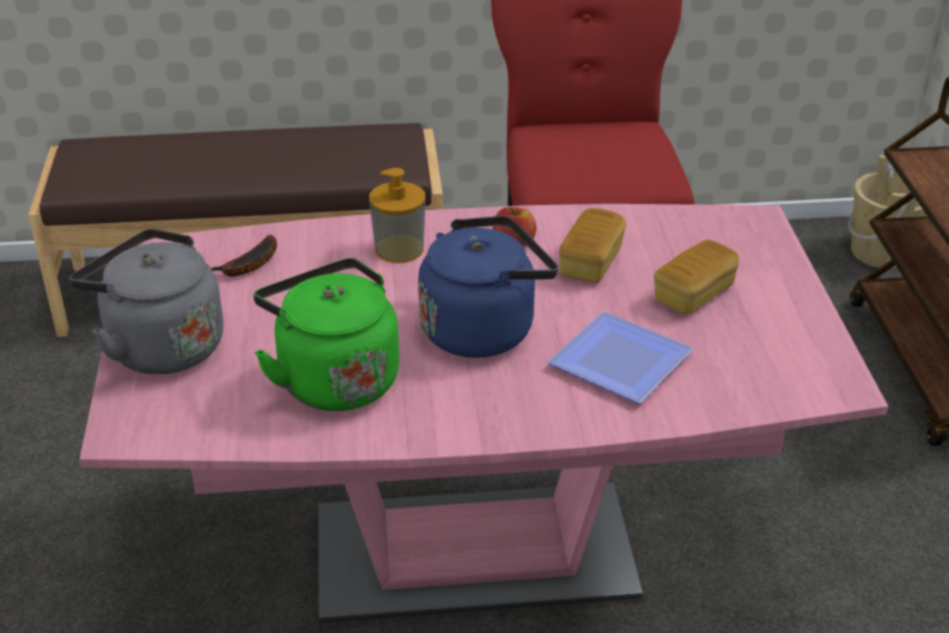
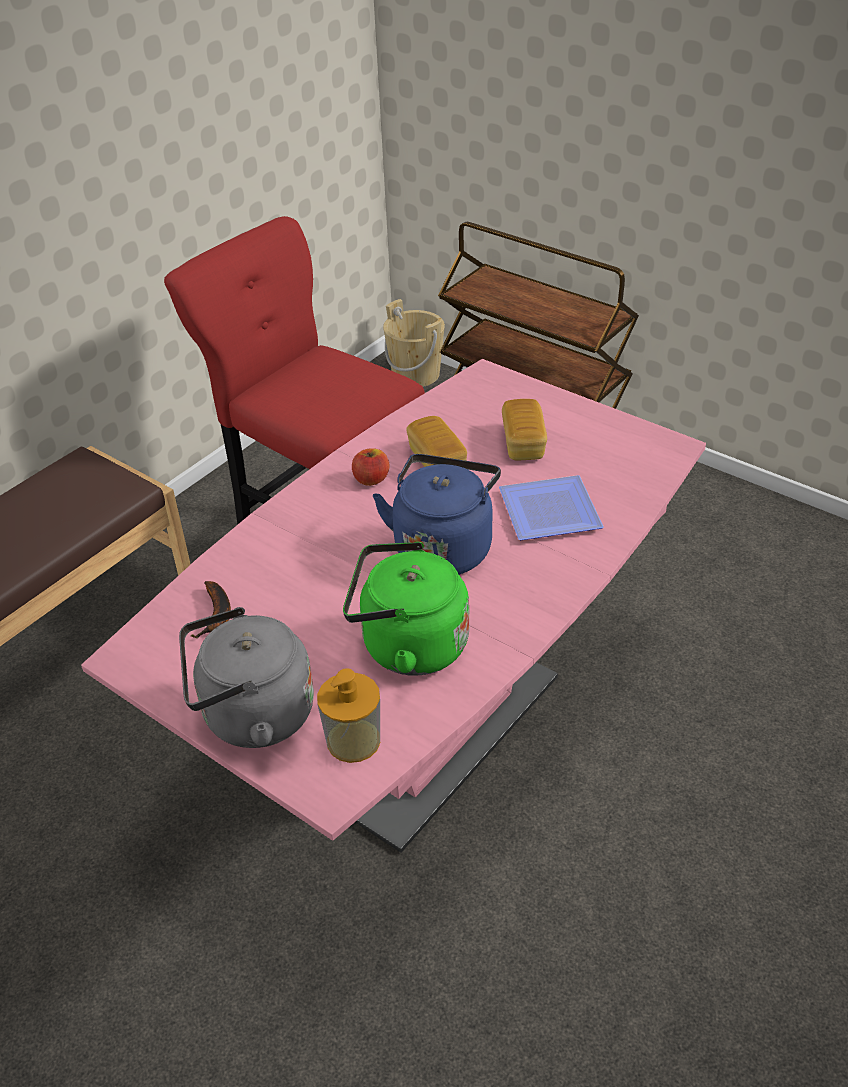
camera: 45 degrees left, 5 degrees up
soap dispenser [369,168,426,263] -> soap dispenser moved to [317,668,380,763]

